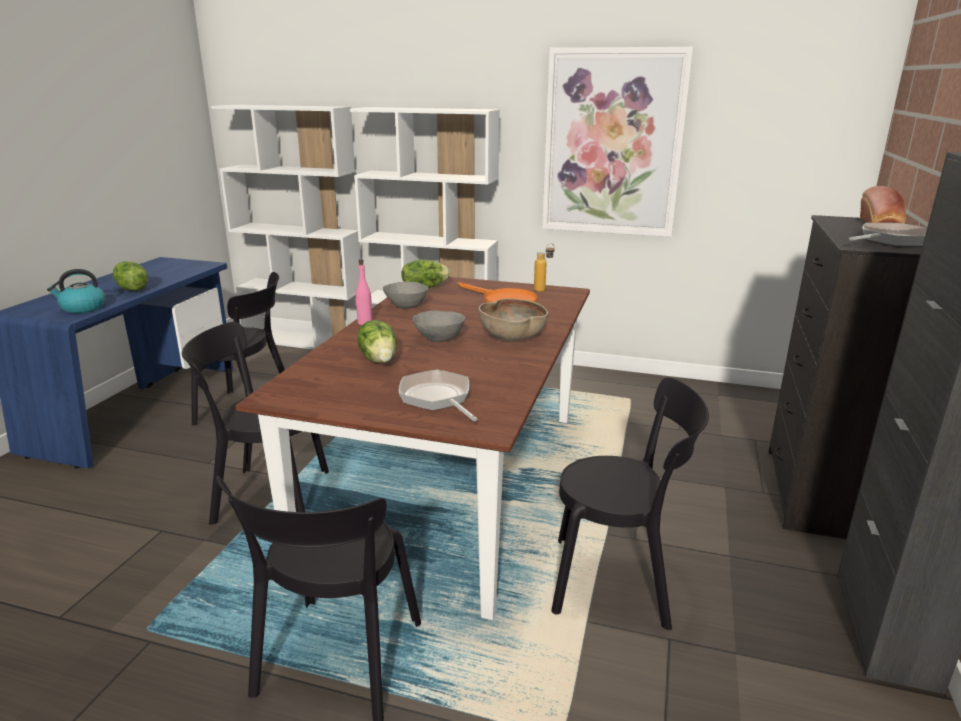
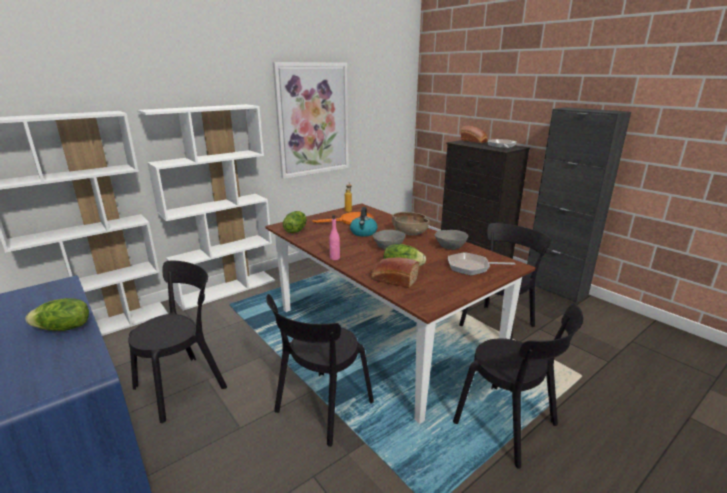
camera: 55 degrees left, 0 degrees up
kettle [47,269,106,313] -> kettle moved to [350,207,377,236]
grey bowl [383,282,428,309] -> grey bowl moved to [435,230,468,250]
none -> bread [371,257,419,288]

